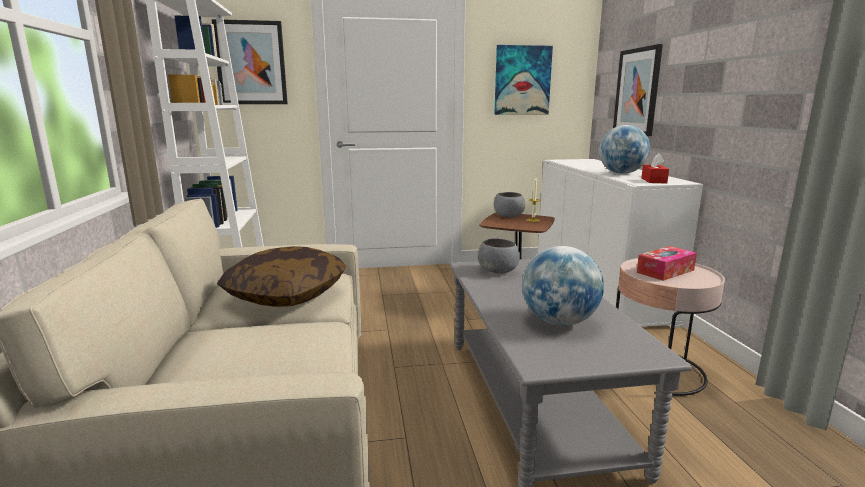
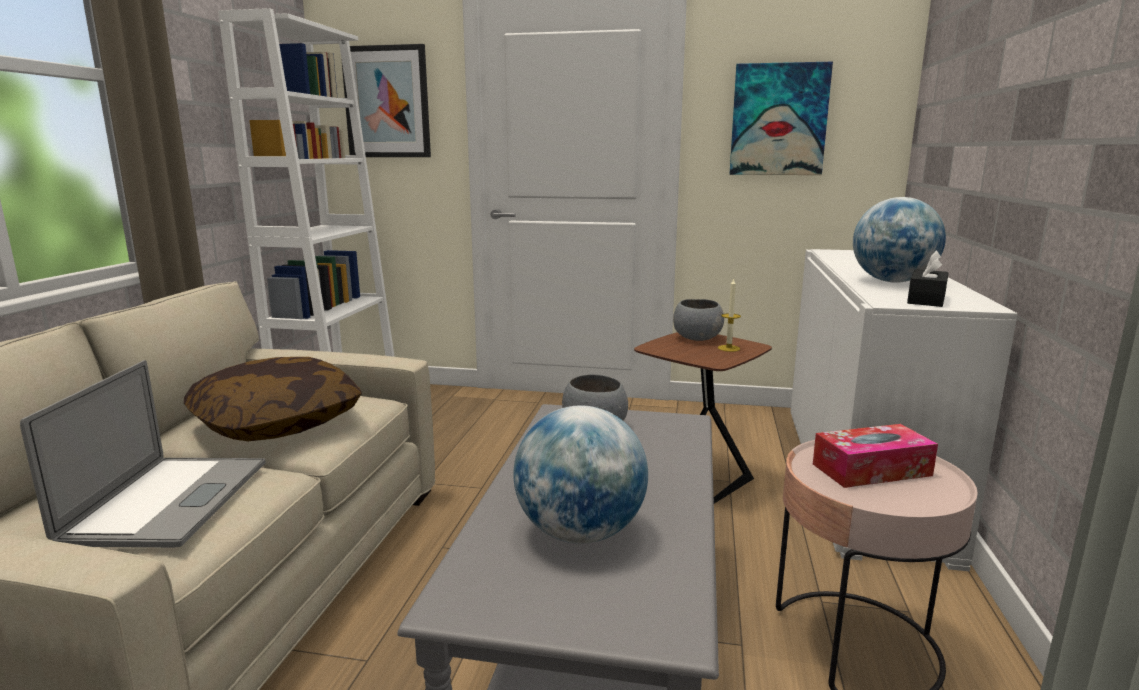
camera: 20 degrees right, 0 degrees up
picture [613,44,663,136] -> none
red tissue box [642,153,669,184] -> black tissue box [907,250,949,307]
none -> laptop [20,360,266,548]

